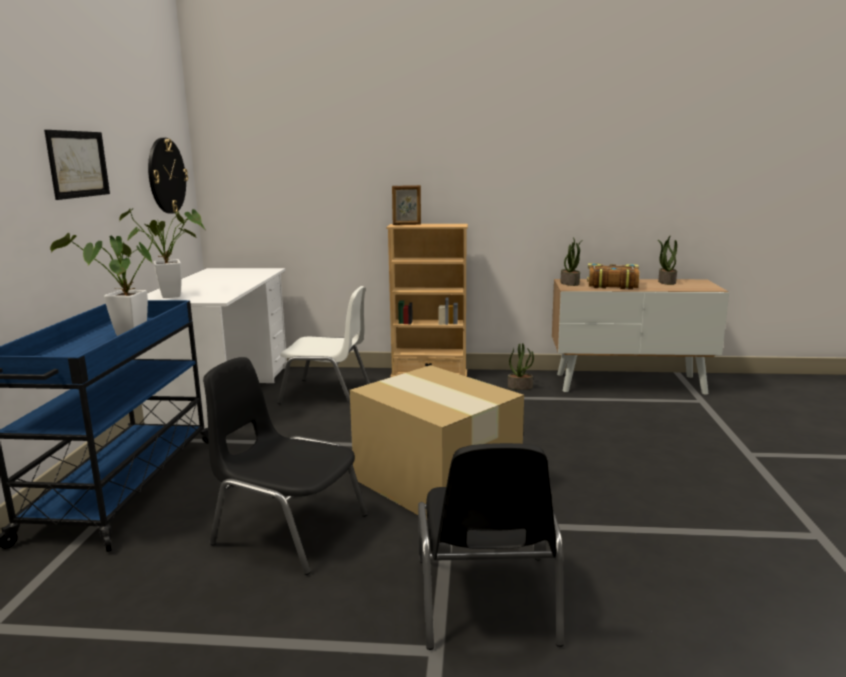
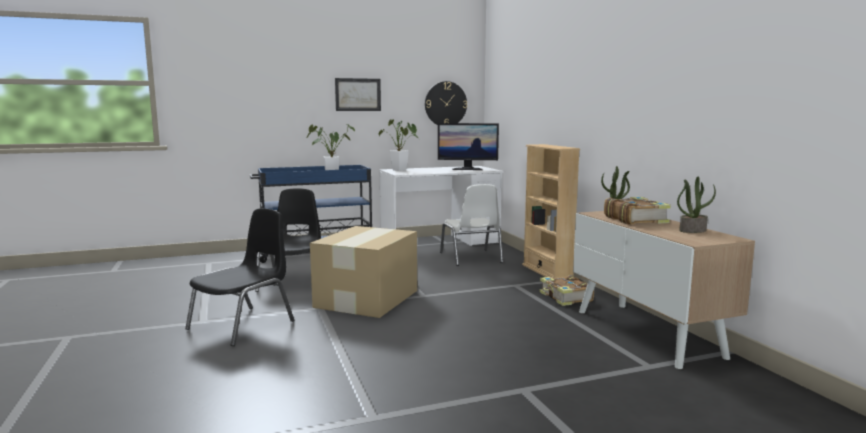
camera: 65 degrees right, 5 degrees down
picture frame [392,185,421,225] -> none
black chair [418,443,564,650] -> black chair turned 150 degrees clockwise [185,208,294,346]
potted plant [508,343,534,390] -> book [540,275,594,306]
none -> monitor [438,123,499,170]

